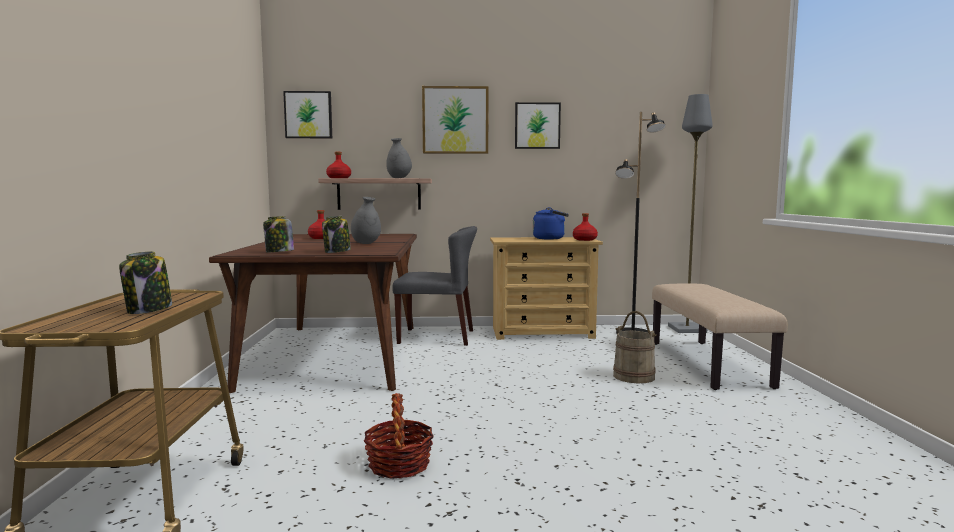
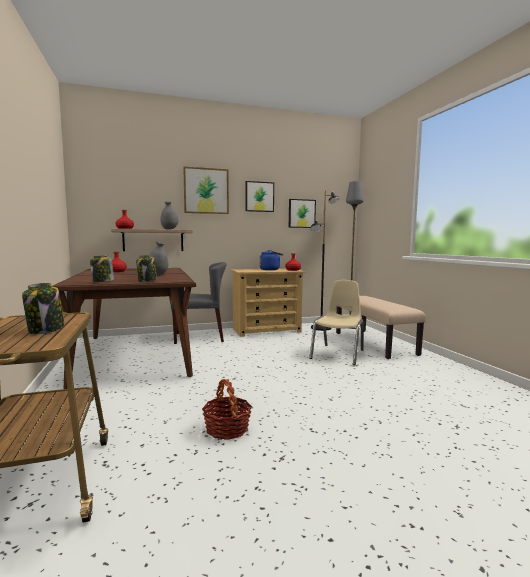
camera: 15 degrees left, 0 degrees up
picture [283,91,332,138] -> picture moved to [289,199,316,228]
beige bucket [613,311,657,383] -> beige chair [309,280,364,365]

